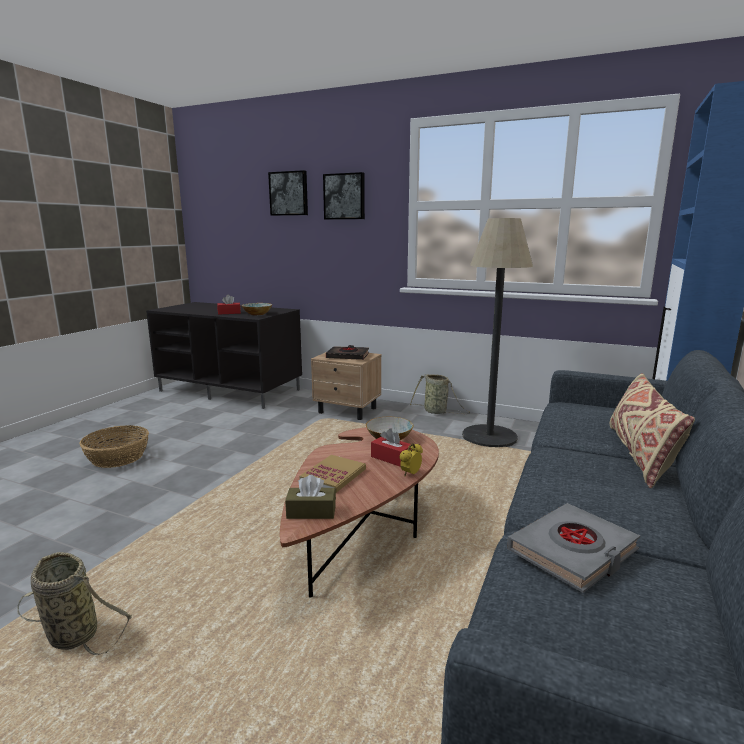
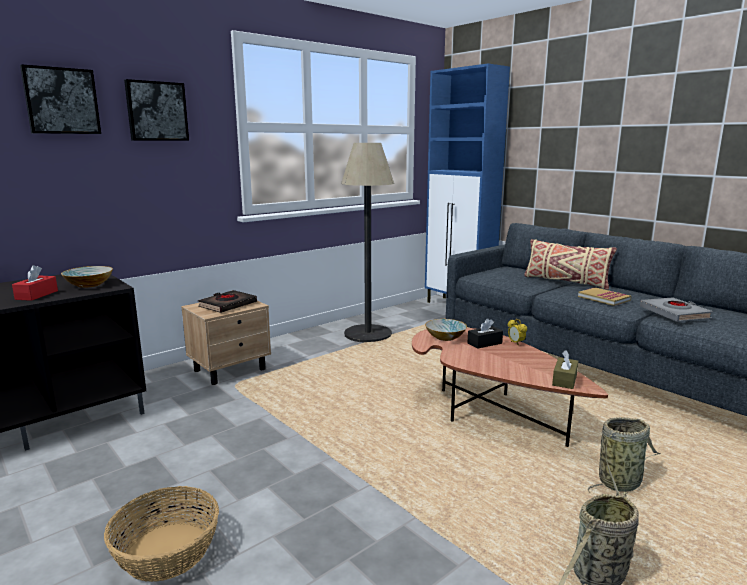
camera: 65 degrees left, 0 degrees up
book [299,455,366,493] -> book moved to [578,287,631,306]
red tissue box [371,429,411,467] -> black tissue box [467,318,503,349]
basket [410,374,470,414] -> basket moved to [588,417,660,496]

